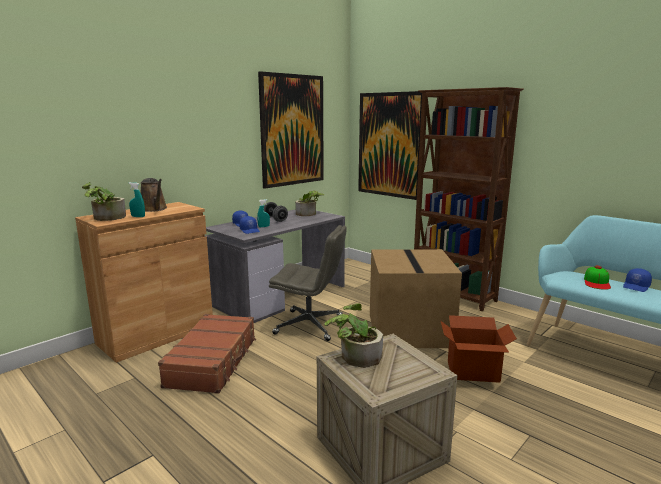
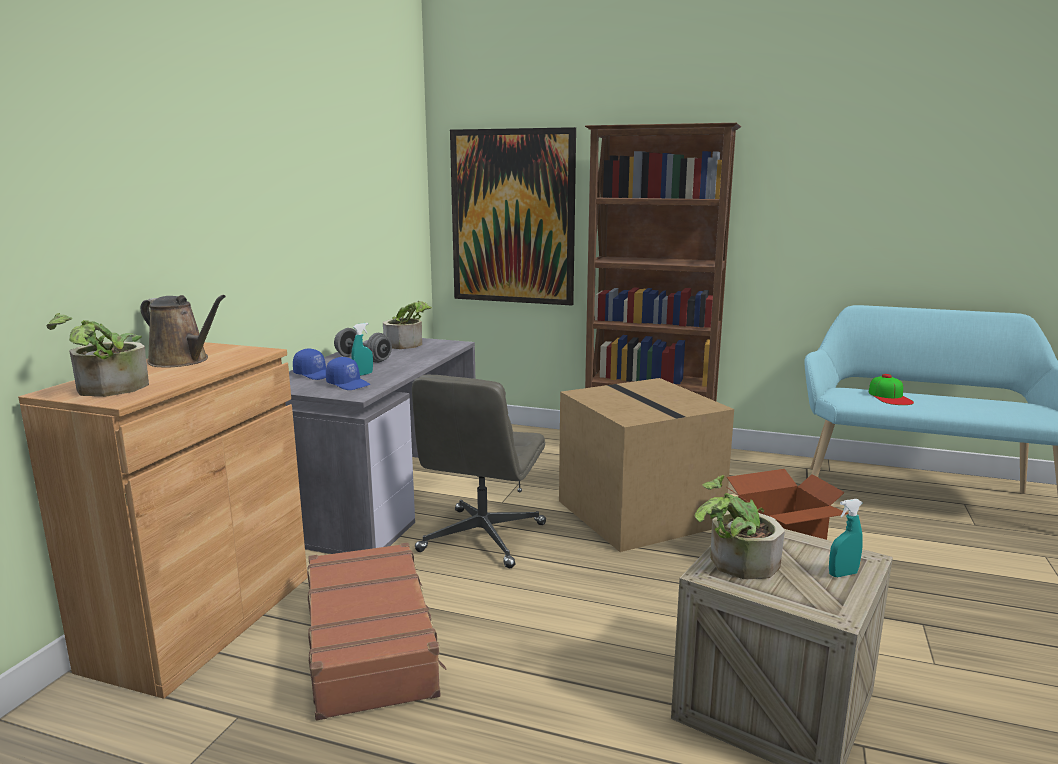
camera: 25 degrees left, 0 degrees up
turquoise spray bottle [129,182,145,217] -> turquoise spray bottle moved to [829,499,863,577]
picture [258,71,324,189] -> none
grey office chair [269,225,347,341] -> grey office chair turned 120 degrees clockwise [412,375,546,568]
blue cap [623,268,652,292] -> none

